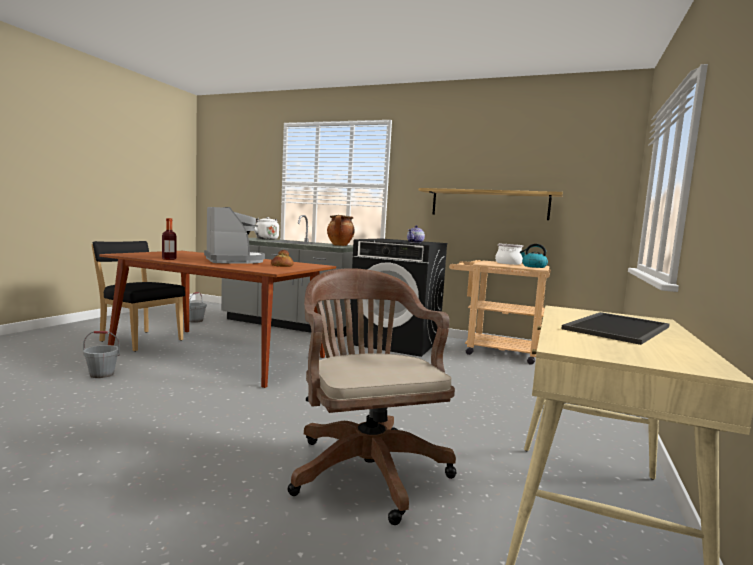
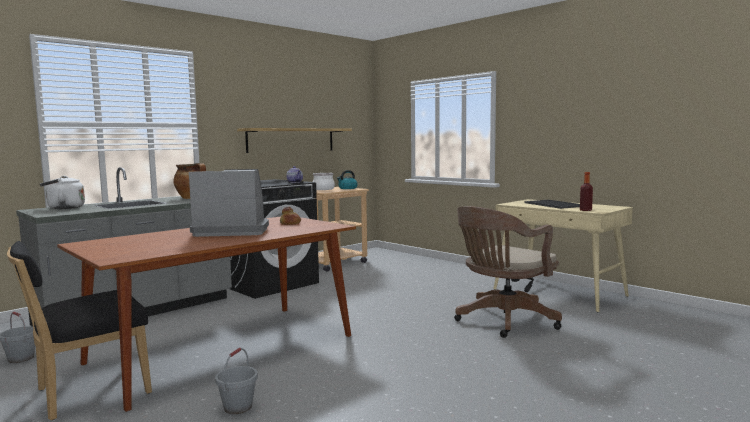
camera: 65 degrees left, 0 degrees up
bottle [162,218,177,260] -> bottle moved to [580,172,593,211]
brown office chair [288,268,456,525] -> brown office chair turned 45 degrees counterclockwise [454,206,562,338]

